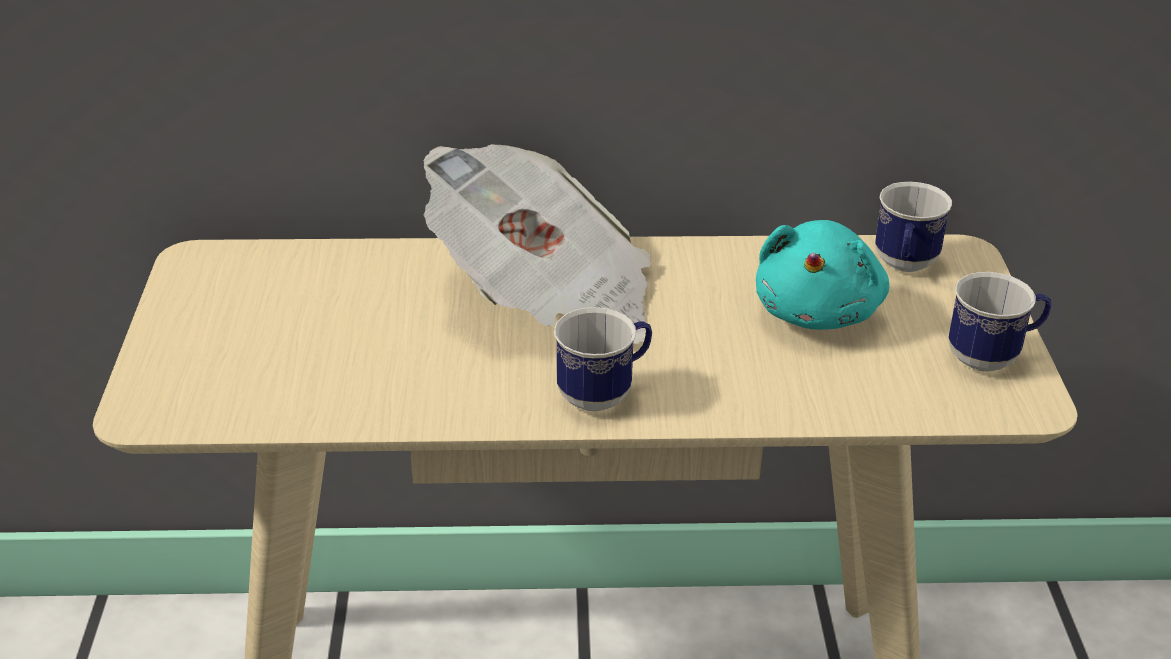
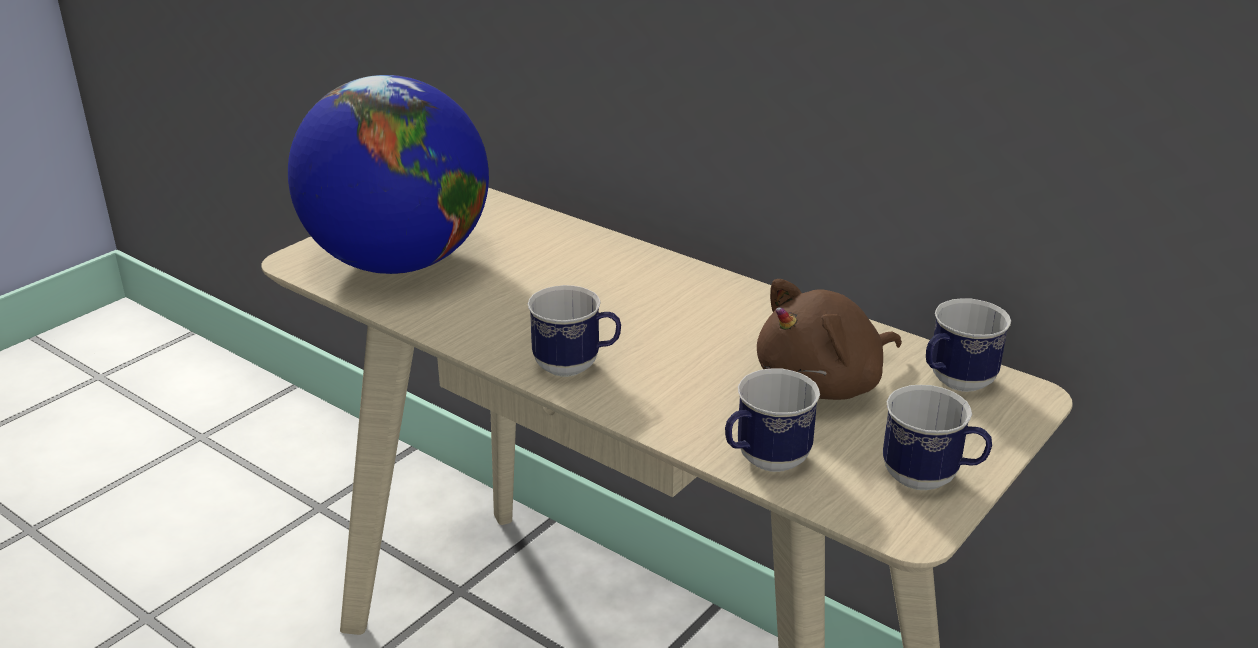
camera: 40 degrees right, 5 degrees down
newspaper [423,144,651,344] -> none
turquoise plush toy [756,220,889,330] -> brown plush toy [757,279,902,400]
none -> globe [288,75,489,274]
none -> mug [725,368,820,472]

